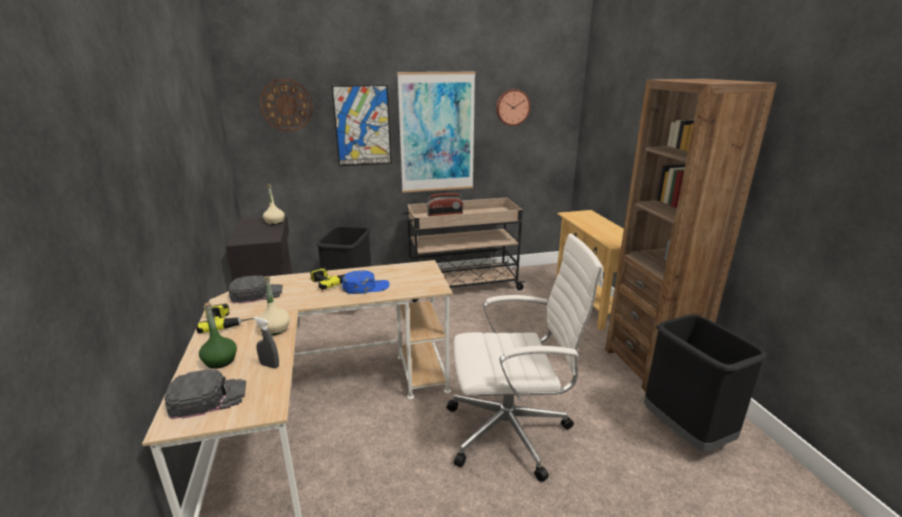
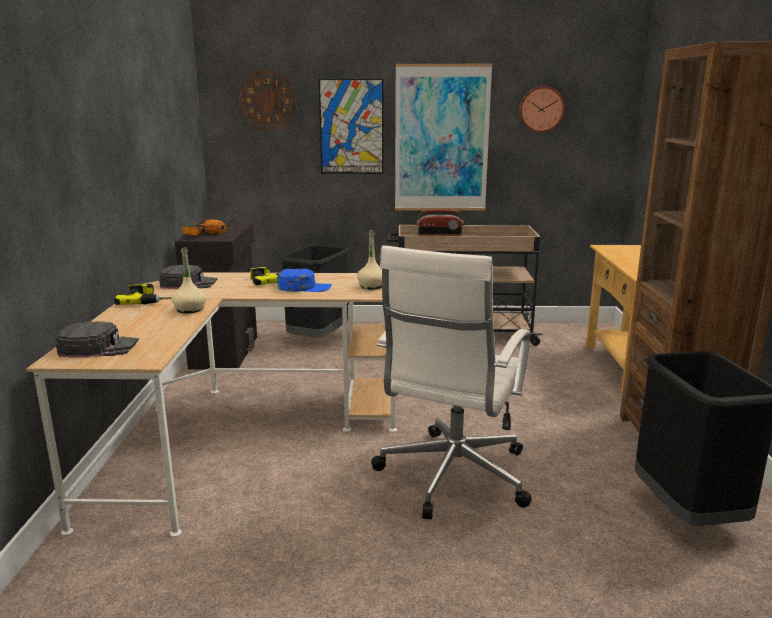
camera: 15 degrees right, 5 degrees down
green bottle [199,302,237,369] -> none
grey spray bottle [253,317,279,369] -> none
beige bottle [263,184,285,225] -> beige bottle moved to [357,230,382,290]
white office chair [447,233,603,482] -> white office chair turned 105 degrees clockwise [371,245,532,519]
none -> power drill [182,219,226,236]

